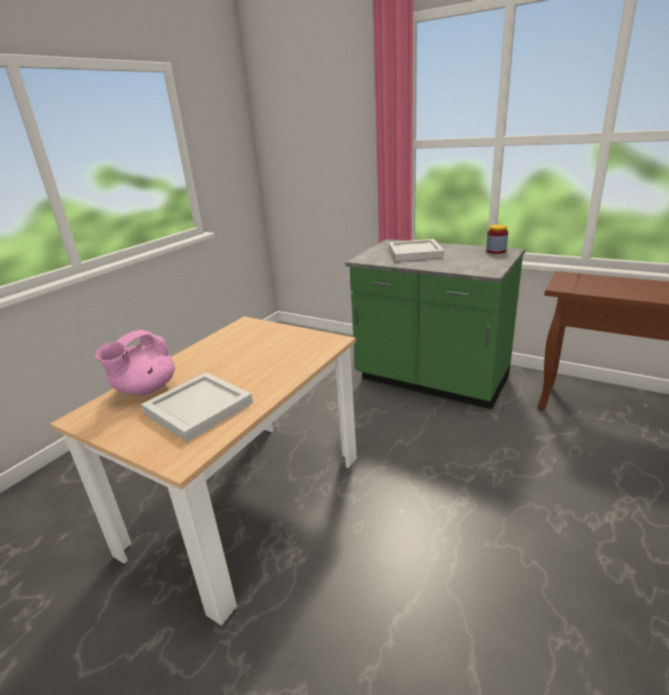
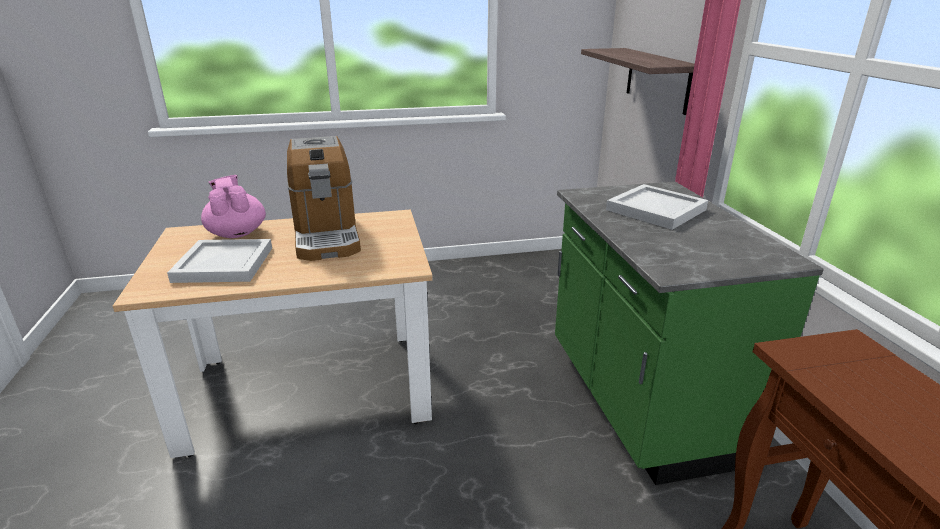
camera: 45 degrees right, 0 degrees up
pink teapot [96,330,175,395] -> pink teapot turned 75 degrees clockwise [201,175,266,238]
jar [486,225,508,254] -> none
none -> coffee machine [287,136,361,261]
none -> shelf [581,48,695,115]

